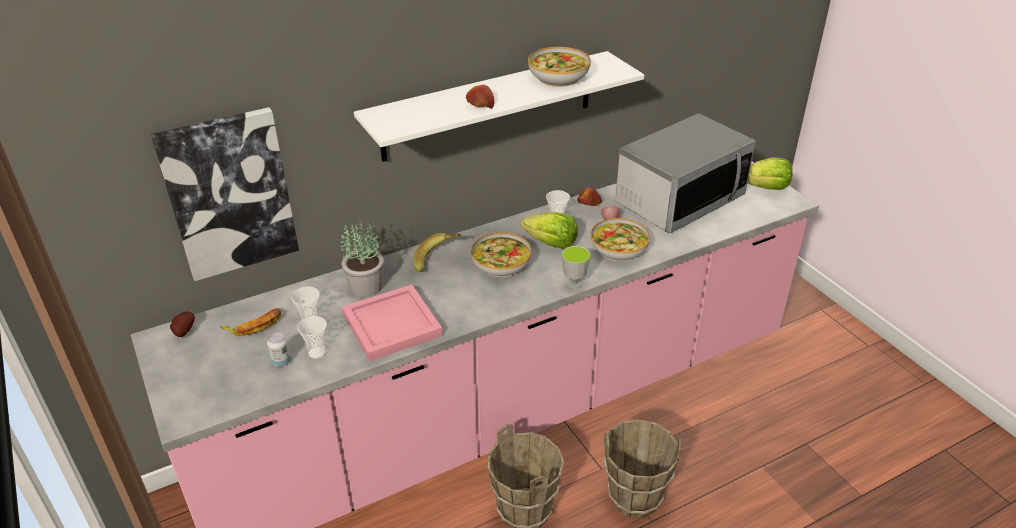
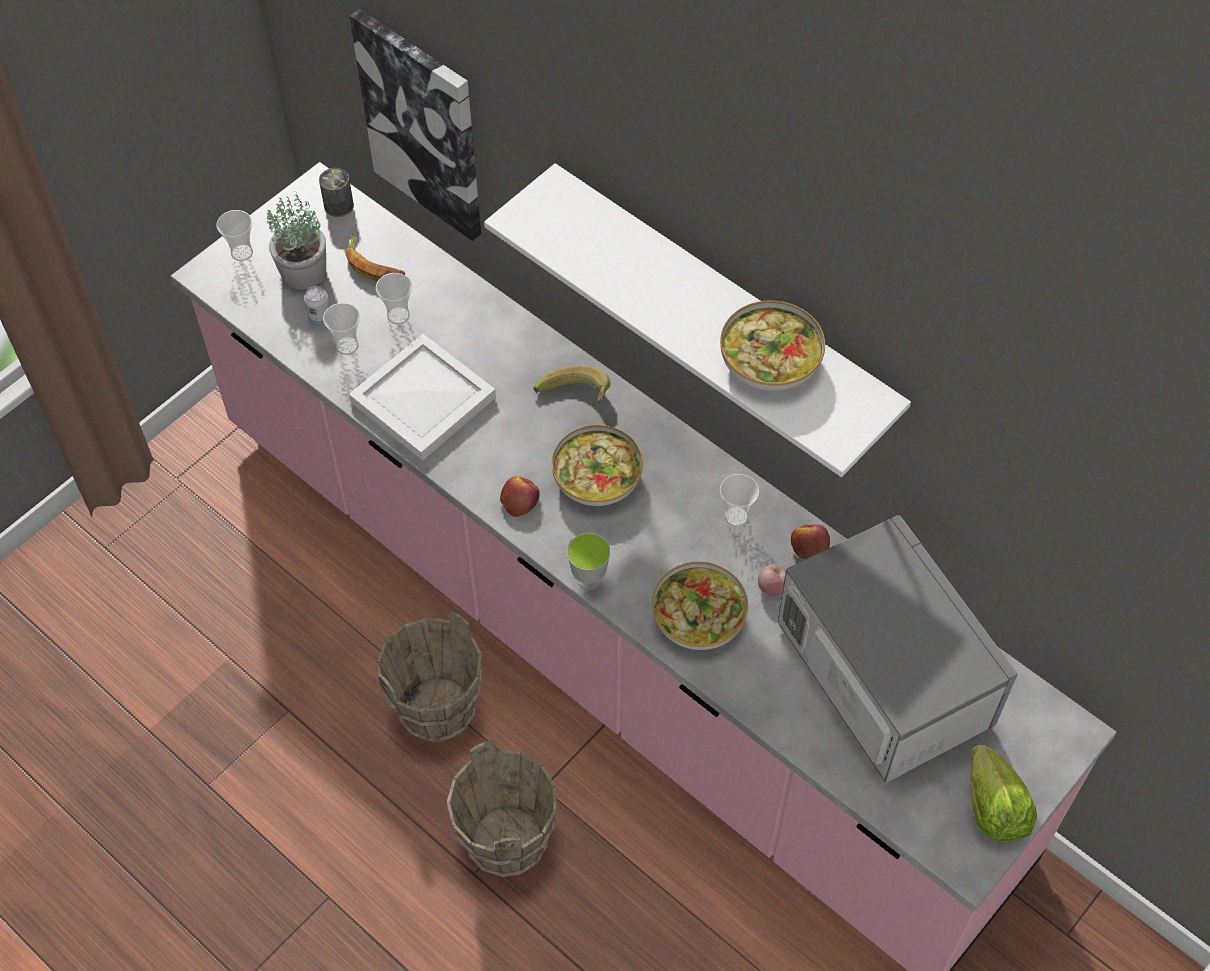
camera: 70 degrees right, 20 degrees up
potato [170,311,195,337] -> can [319,168,354,217]
potted plant [340,220,384,297] -> potted plant moved to [266,191,326,290]
pink tray [342,285,443,361] -> white tray [349,334,496,461]
apple [466,85,494,109] -> apple moved to [500,476,540,517]
lettuce [521,212,578,249] -> none
microwave [615,114,756,233] -> microwave turned 150 degrees counterclockwise [777,515,1017,783]
none -> cup [216,210,253,261]

